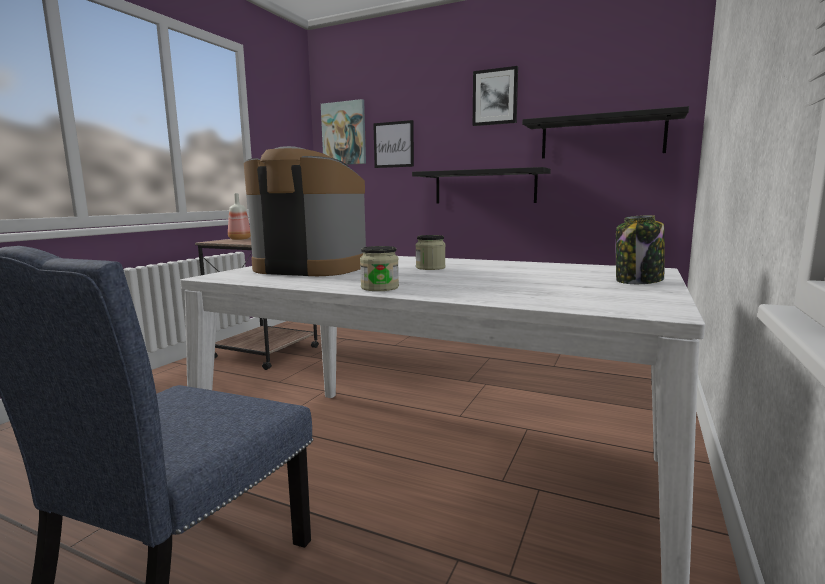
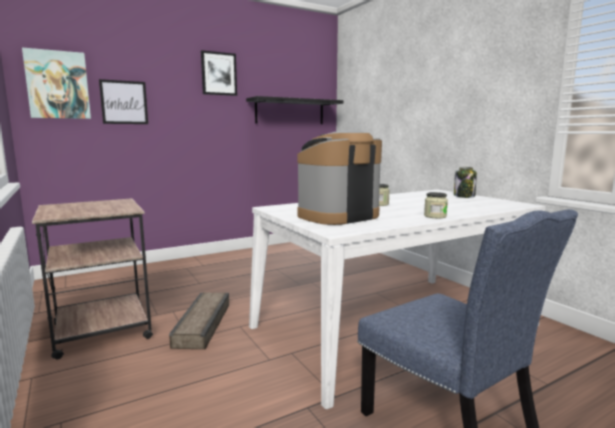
camera: 55 degrees left, 0 degrees up
bottle [228,193,251,240] -> none
black shelf [412,167,551,204] -> none
none -> crate [169,292,229,349]

